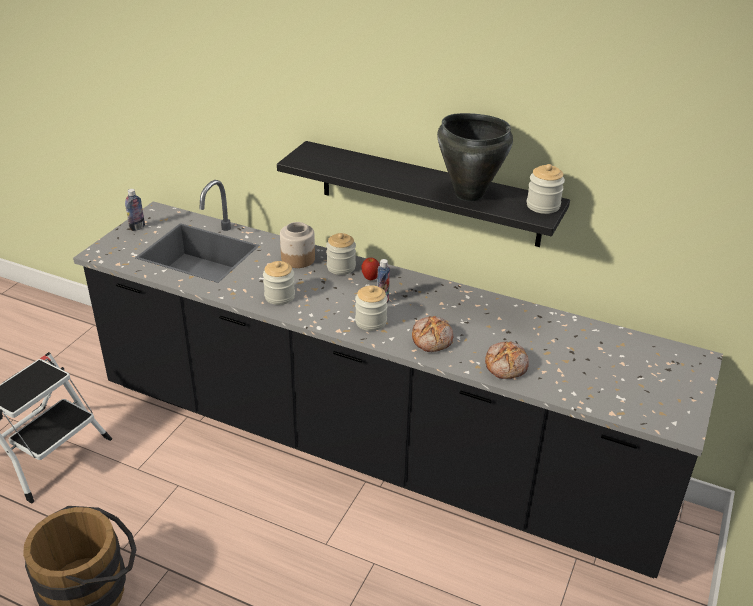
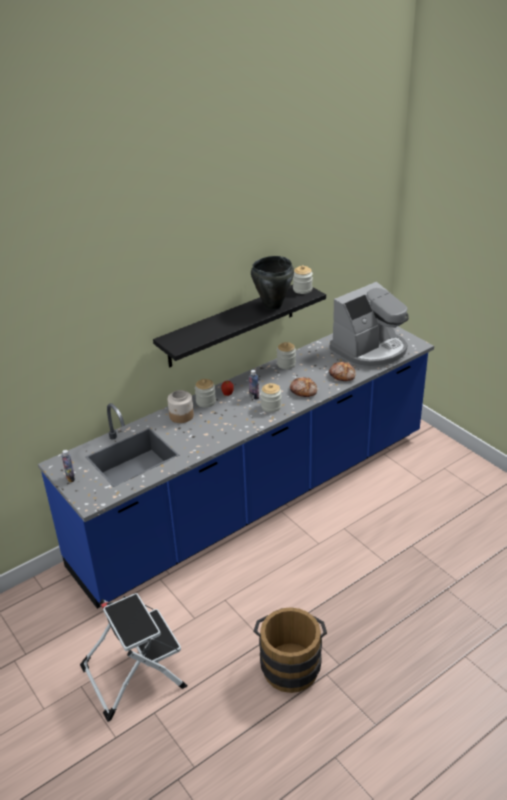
camera: 60 degrees left, 0 degrees up
black counter [73,180,723,578] -> blue counter [38,326,434,609]
jar [263,261,295,305] -> jar moved to [277,342,296,369]
none -> coffee machine [330,282,409,368]

